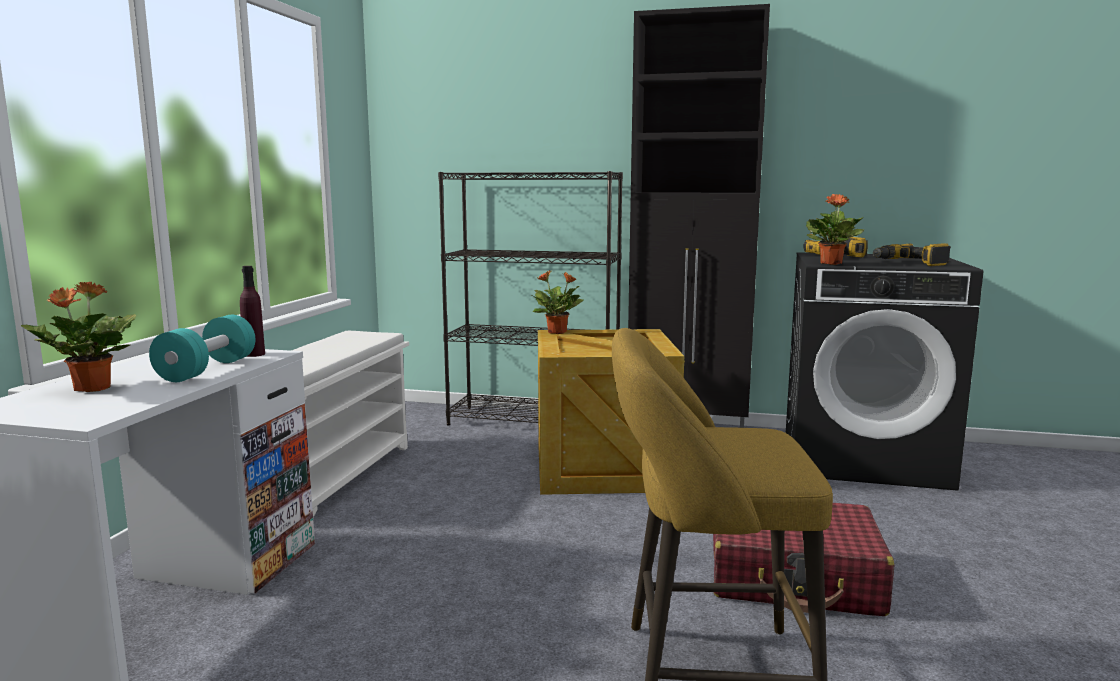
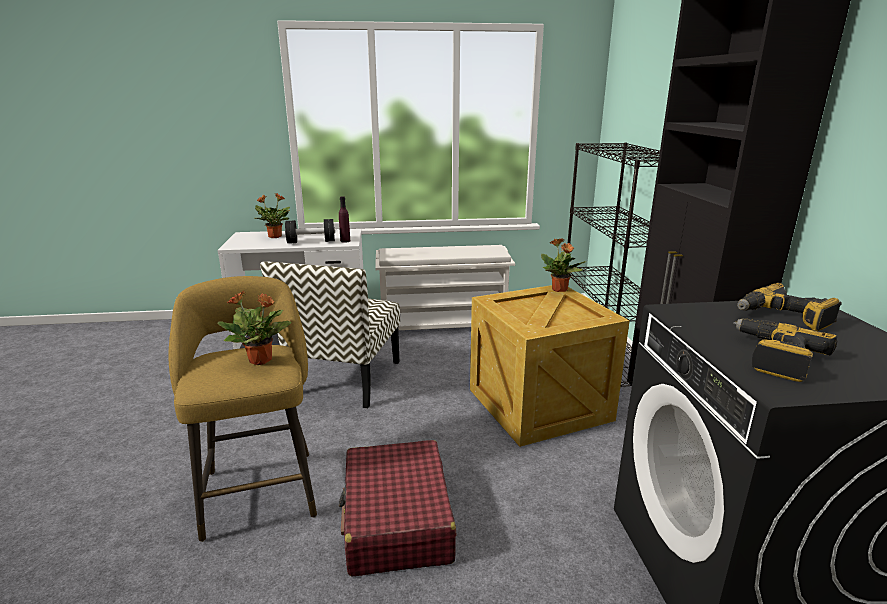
camera: 70 degrees right, 10 degrees up
turquoise dumbbell [149,315,255,382] -> black dumbbell [285,219,335,243]
potted plant [806,194,864,265] -> potted plant moved to [218,291,291,365]
none -> chair [260,261,400,408]

